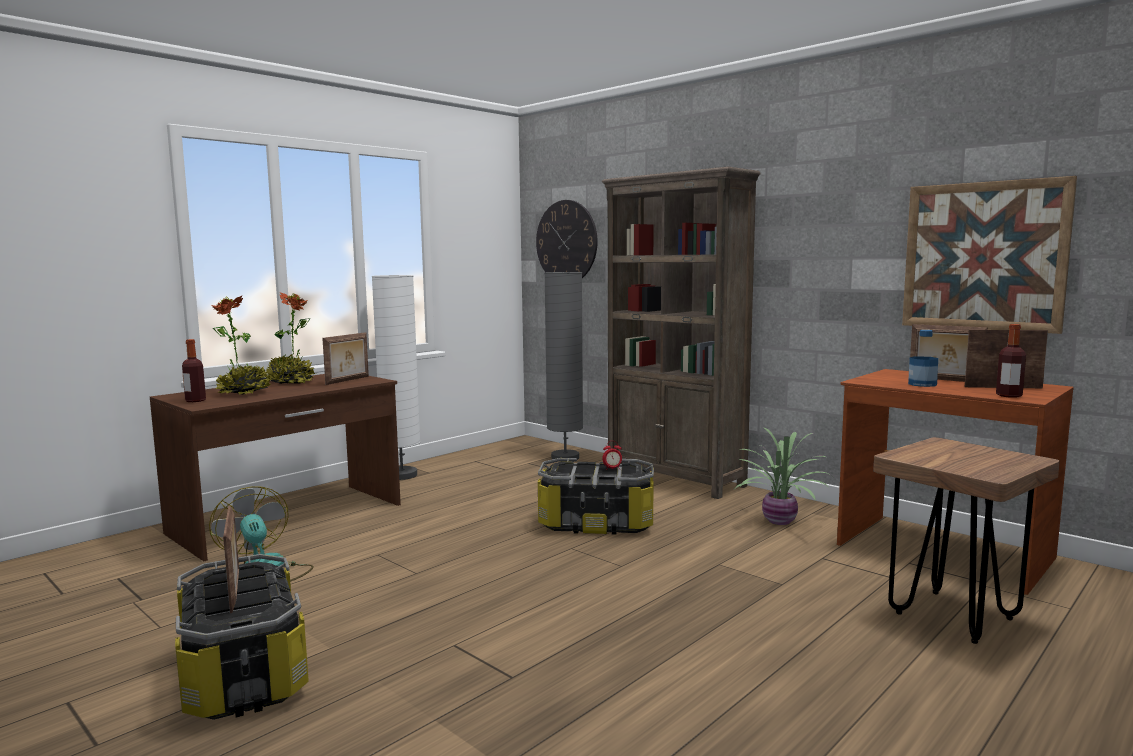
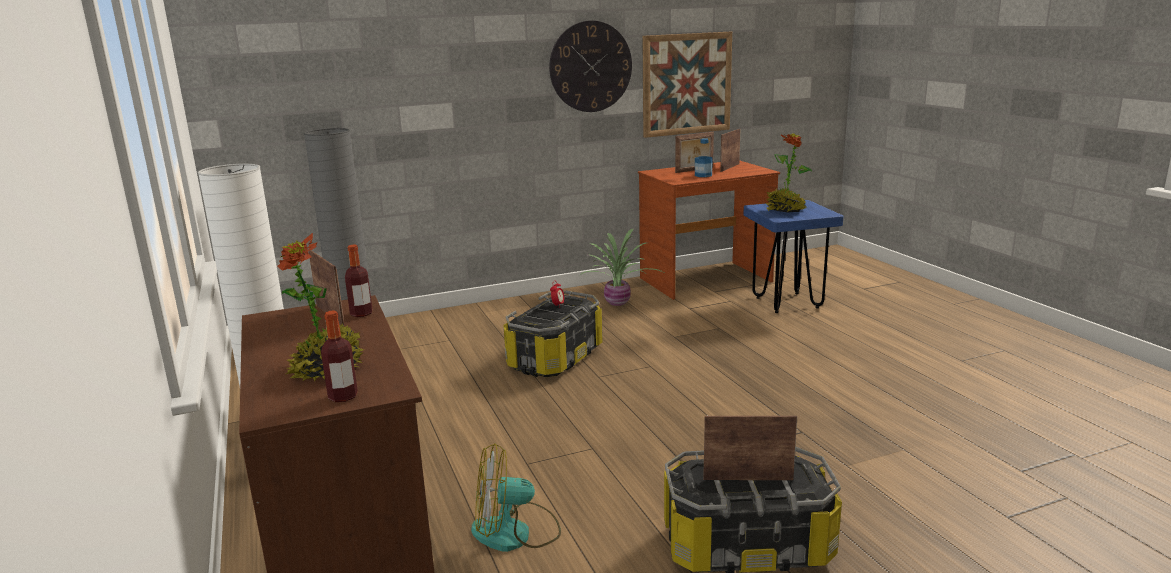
camera: 65 degrees left, 10 degrees up
potted plant [266,293,316,384] -> potted plant moved to [766,133,812,213]
wall clock [536,200,598,278] -> wall clock moved to [549,20,632,112]
brown bookcase [602,166,761,499] -> none
brown stool [873,437,1060,644] -> blue stool [743,200,843,313]
bottle [996,324,1026,398] -> bottle moved to [345,245,372,317]

